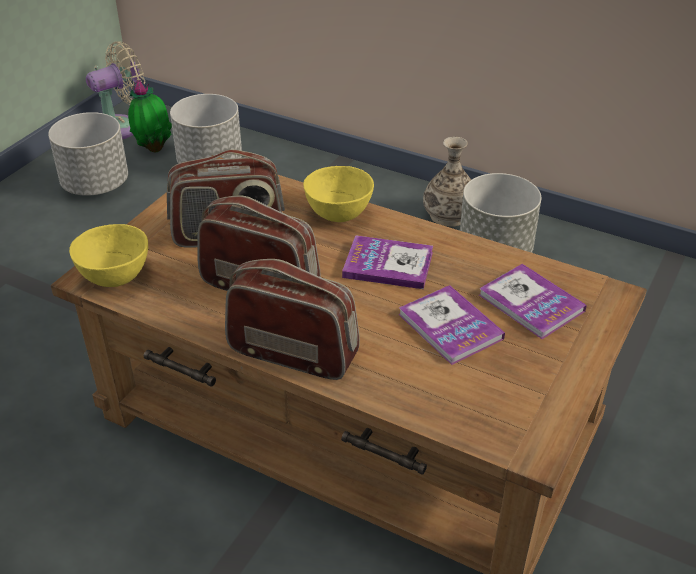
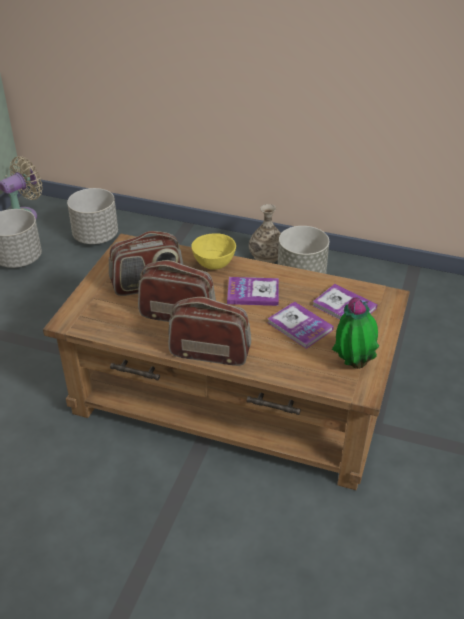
camera: 10 degrees left, 0 degrees up
yellow bowl [69,224,148,287] -> none
potted plant [128,80,172,152] -> potted plant moved to [332,297,379,369]

